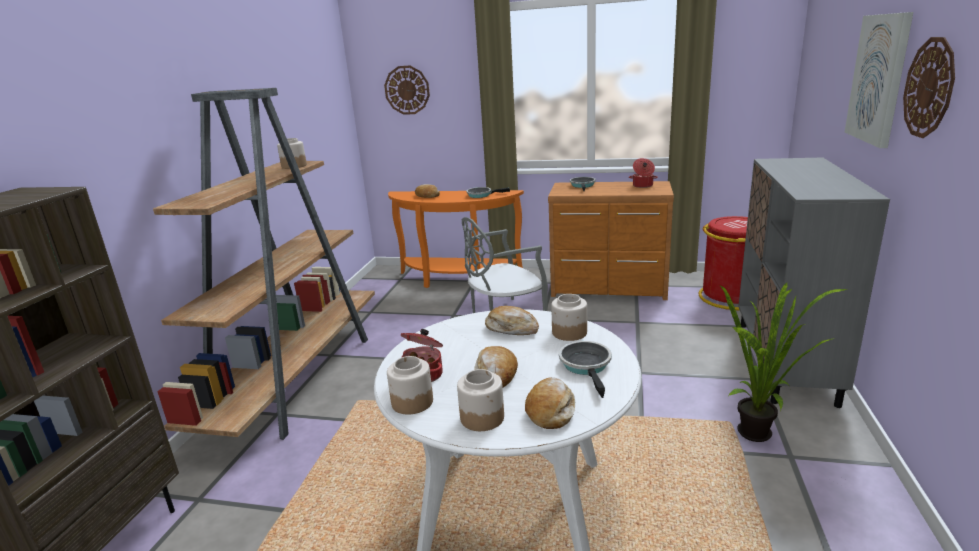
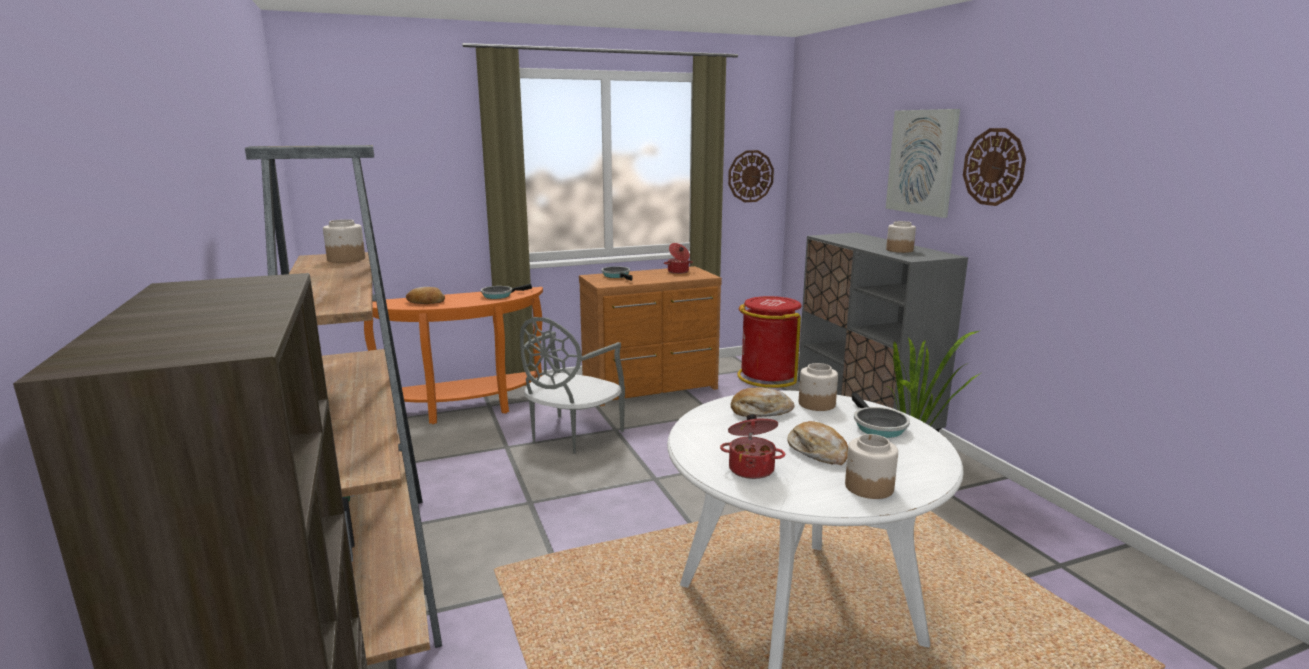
camera: 35 degrees left, 5 degrees down
wall clock [384,66,430,115] -> wall clock moved to [728,150,774,202]
jar [387,356,433,414] -> jar moved to [886,221,916,253]
bread [525,377,575,429] -> none
frying pan [559,341,612,398] -> frying pan turned 150 degrees counterclockwise [852,393,910,438]

